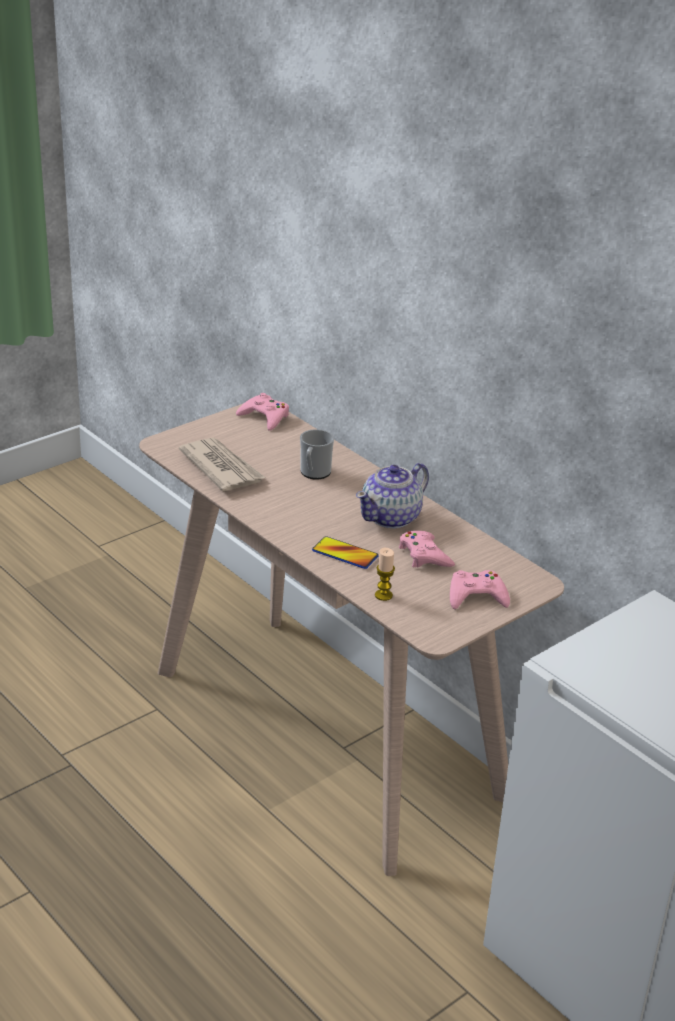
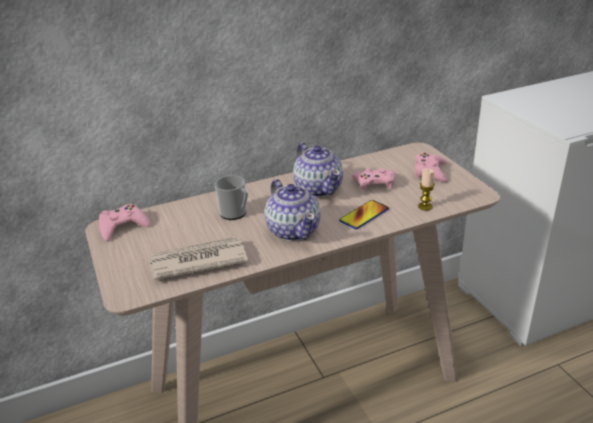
camera: 70 degrees left, 0 degrees up
none -> teapot [265,179,320,241]

